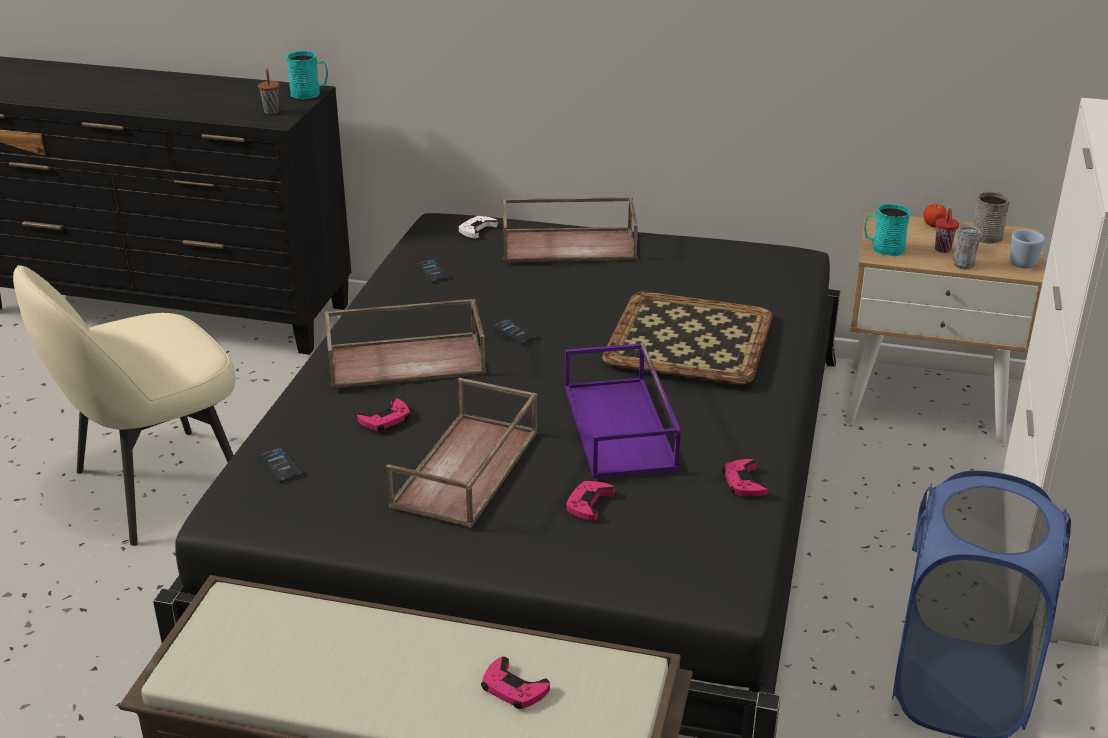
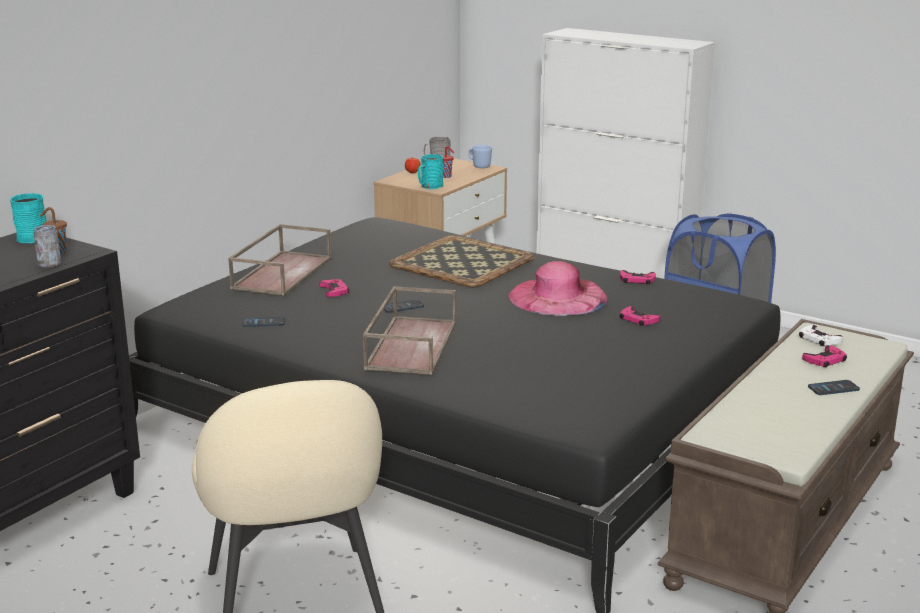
camera: 70 degrees left, 10 degrees down
phone [258,447,304,483] -> phone moved to [808,380,860,395]
pink game controller [357,398,410,432] -> pink game controller moved to [319,279,349,297]
brown tray [386,378,538,528] -> none
white game controller [458,216,498,238] -> white game controller moved to [799,325,843,346]
purple tray [565,343,681,478] -> pink hat [509,261,608,316]
can [952,226,980,269] -> can moved to [34,225,61,268]

